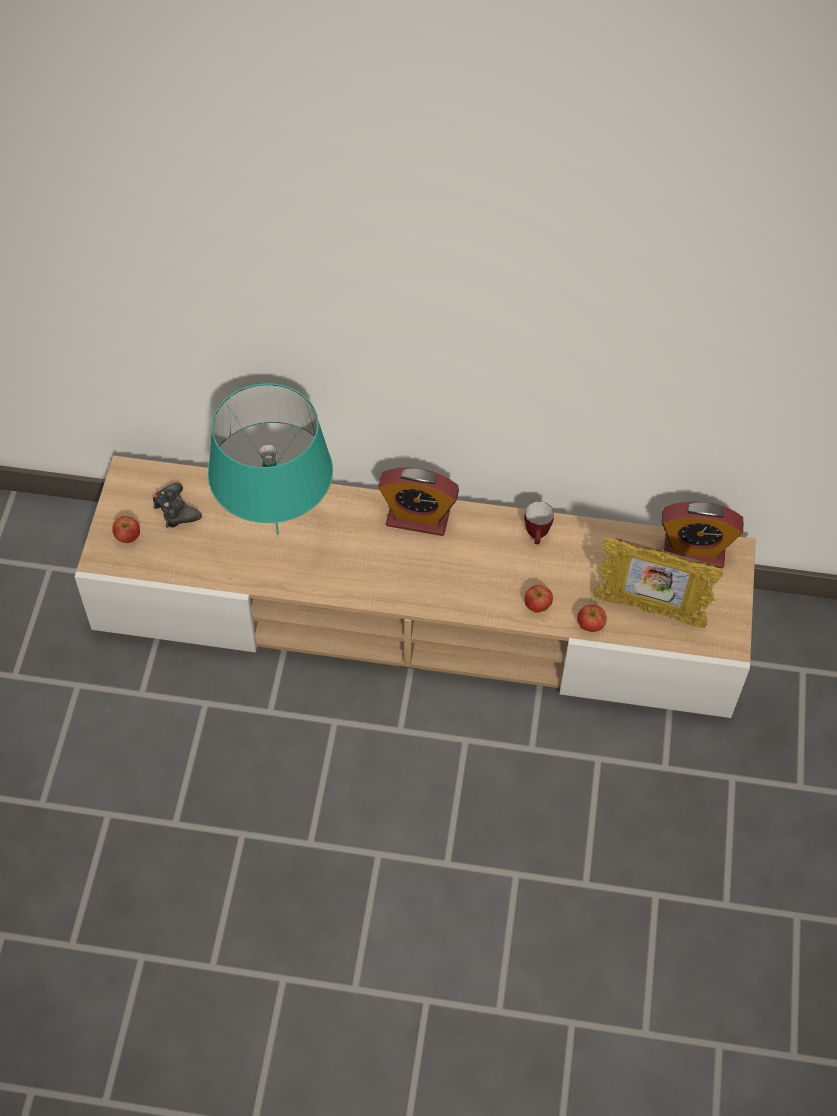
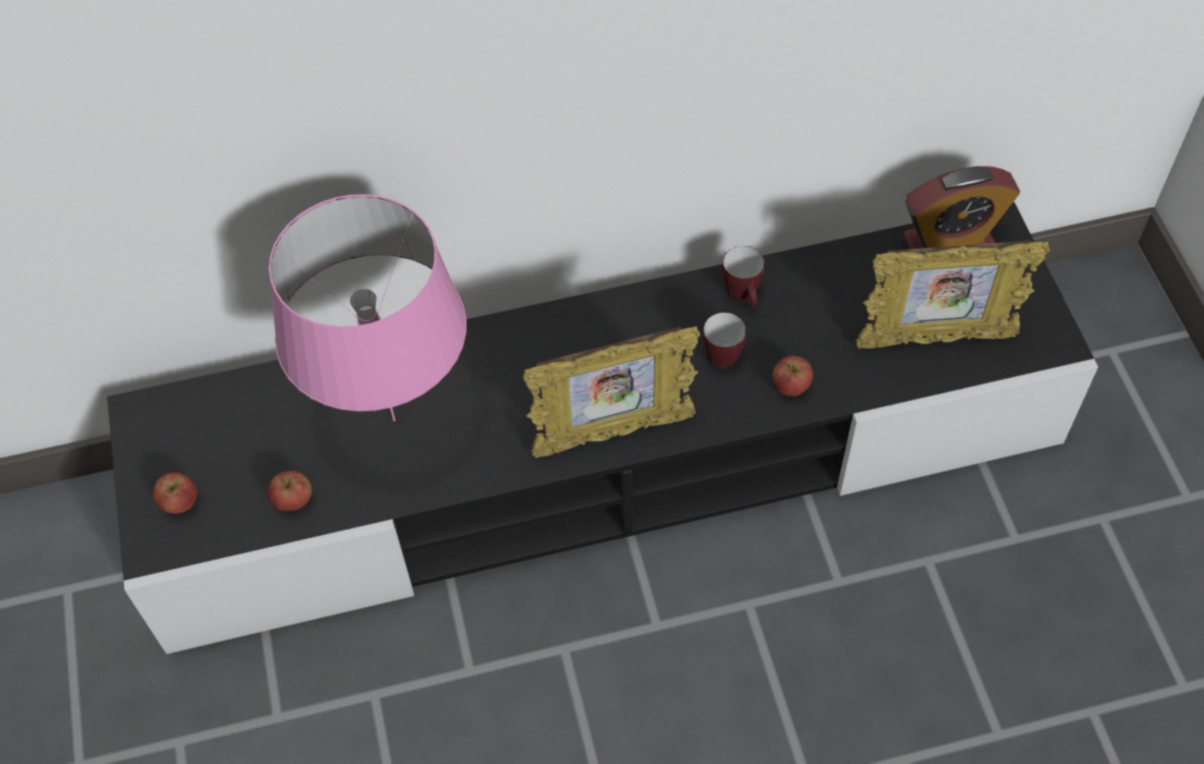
camera: 20 degrees left, 0 degrees up
beige tv stand [75,456,756,718] -> black tv stand [107,202,1098,654]
black game controller [153,482,202,528] -> none
turquoise table lamp [208,383,333,535] -> pink table lamp [269,194,467,421]
alarm clock [378,468,459,536] -> none
apple [577,605,607,632] -> apple moved to [267,470,312,511]
none -> picture frame [522,326,700,458]
none -> mug [703,312,746,368]

